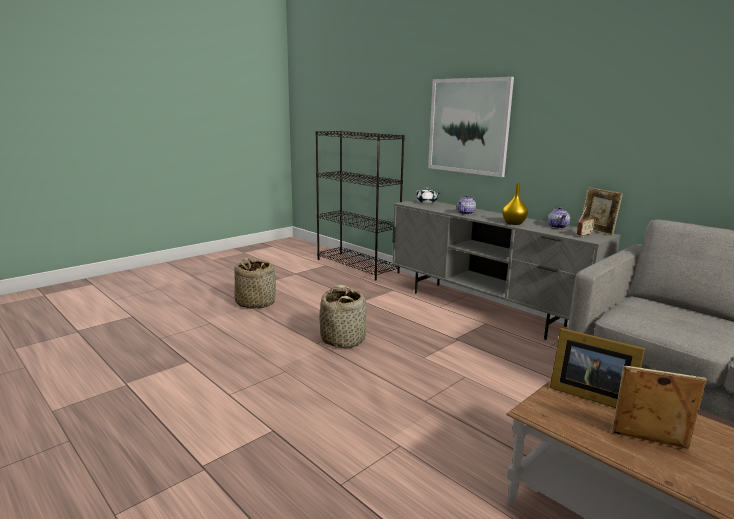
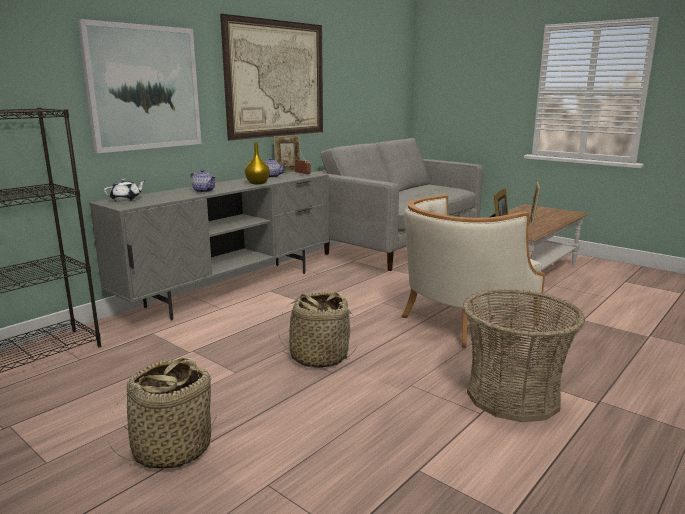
camera: 95 degrees left, 0 degrees up
none -> picture [220,14,323,140]
none -> beige armchair [401,195,545,348]
none -> basket [463,289,585,422]

